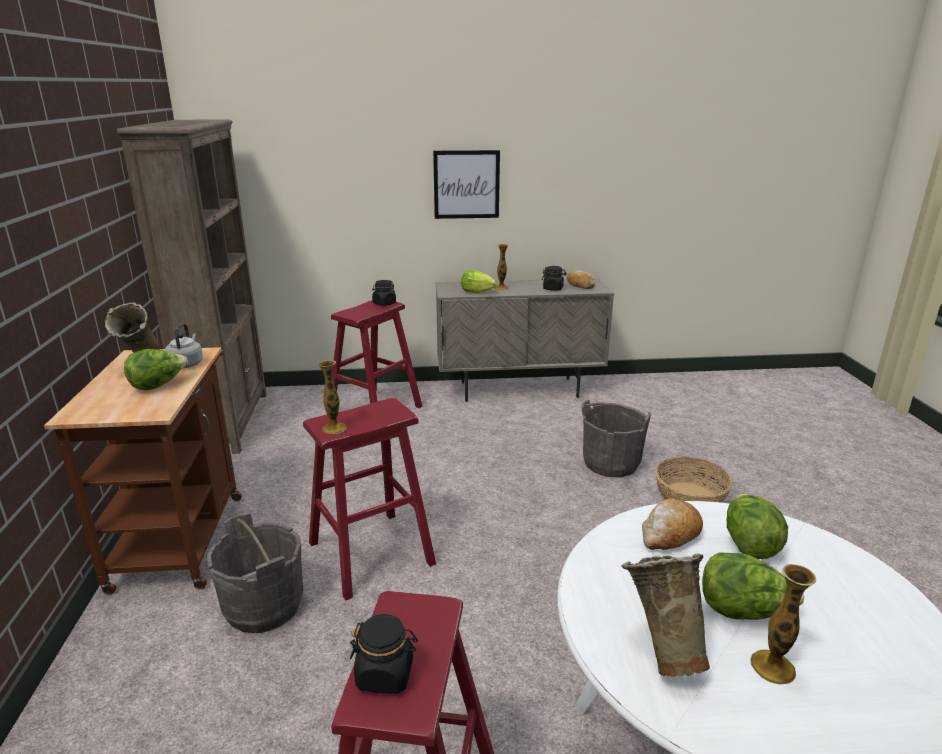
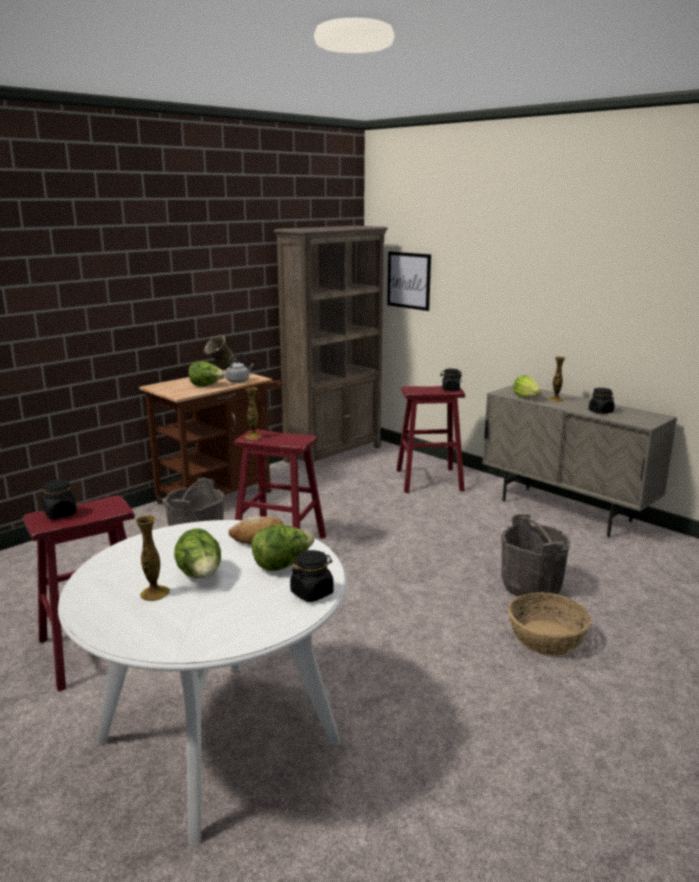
camera: 50 degrees right, 5 degrees down
picture [433,150,500,219] -> picture moved to [387,251,431,311]
bread [567,271,595,289] -> none
beige vase [622,553,710,677] -> none
none -> black jar [290,550,334,602]

